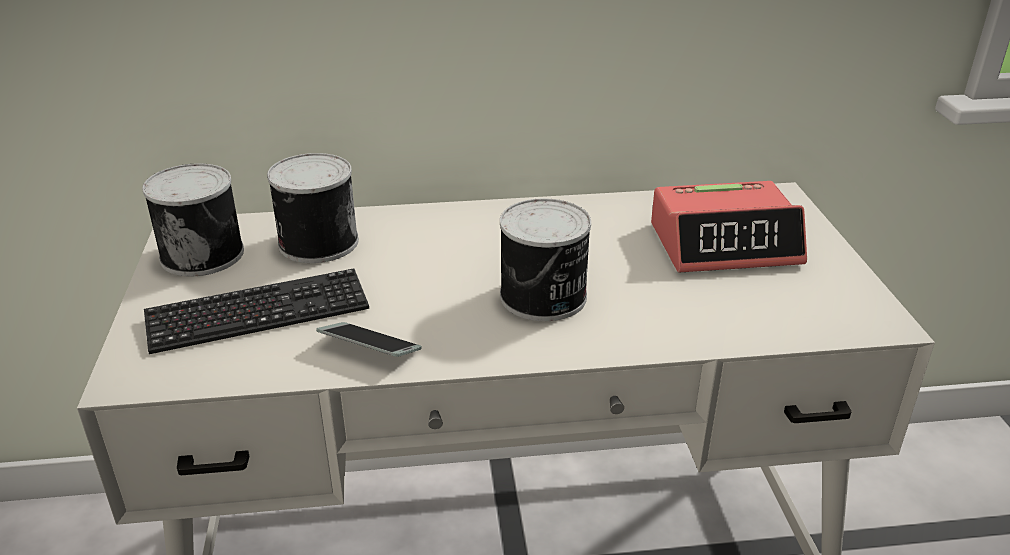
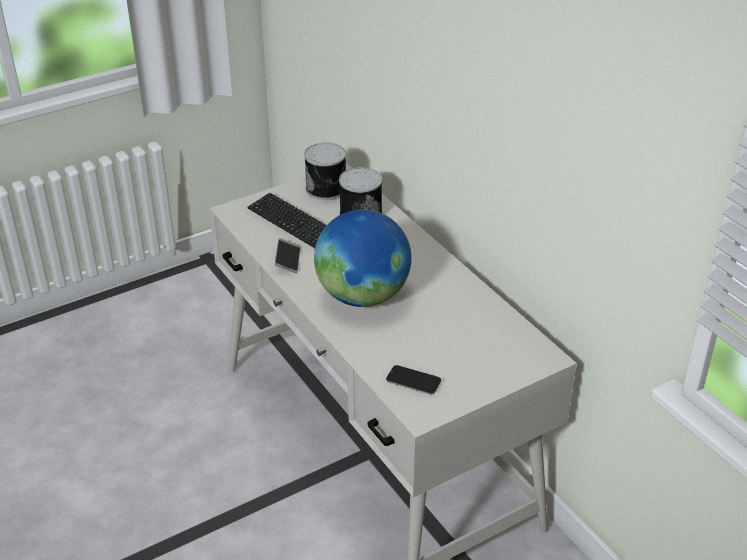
camera: 65 degrees right, 5 degrees up
can [500,198,591,321] -> globe [314,209,412,307]
alarm clock [651,181,807,273] -> none
none -> phone [386,365,441,395]

